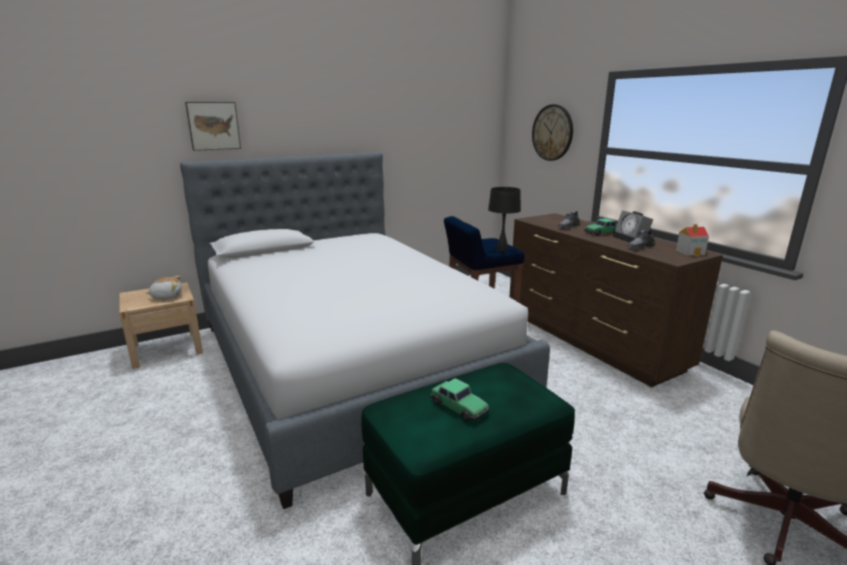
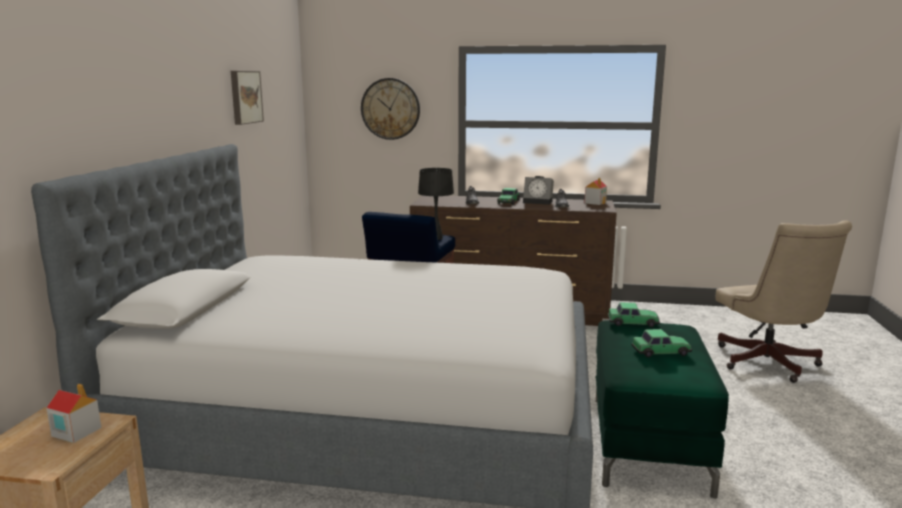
camera: 50 degrees left, 5 degrees down
plush toy [146,276,182,300] -> toy house [46,384,101,443]
picture [185,102,241,151] -> picture moved to [231,71,264,125]
none -> toy car [608,302,660,327]

